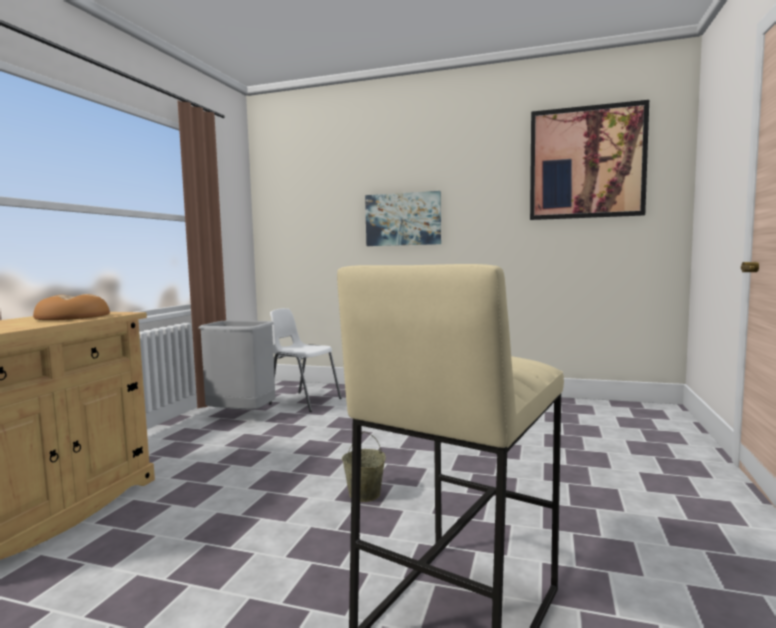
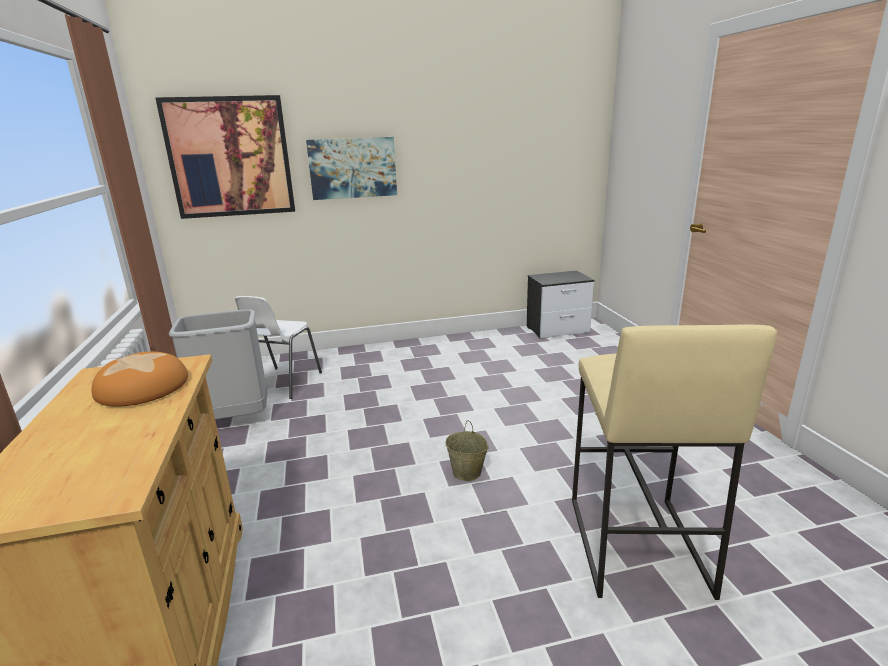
camera: 30 degrees left, 15 degrees up
white chair [269,308,342,412] -> white chair turned 75 degrees counterclockwise [235,296,322,399]
picture [530,100,649,220] -> picture moved to [155,95,295,219]
none -> nightstand [527,271,594,339]

